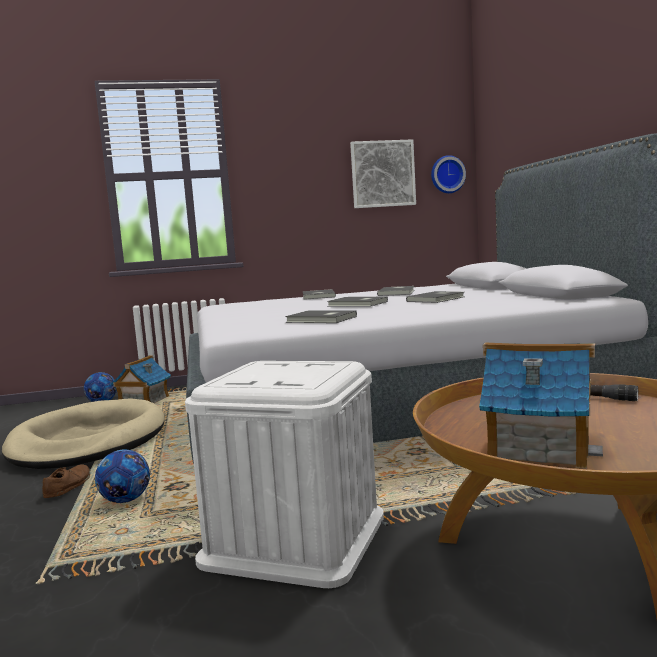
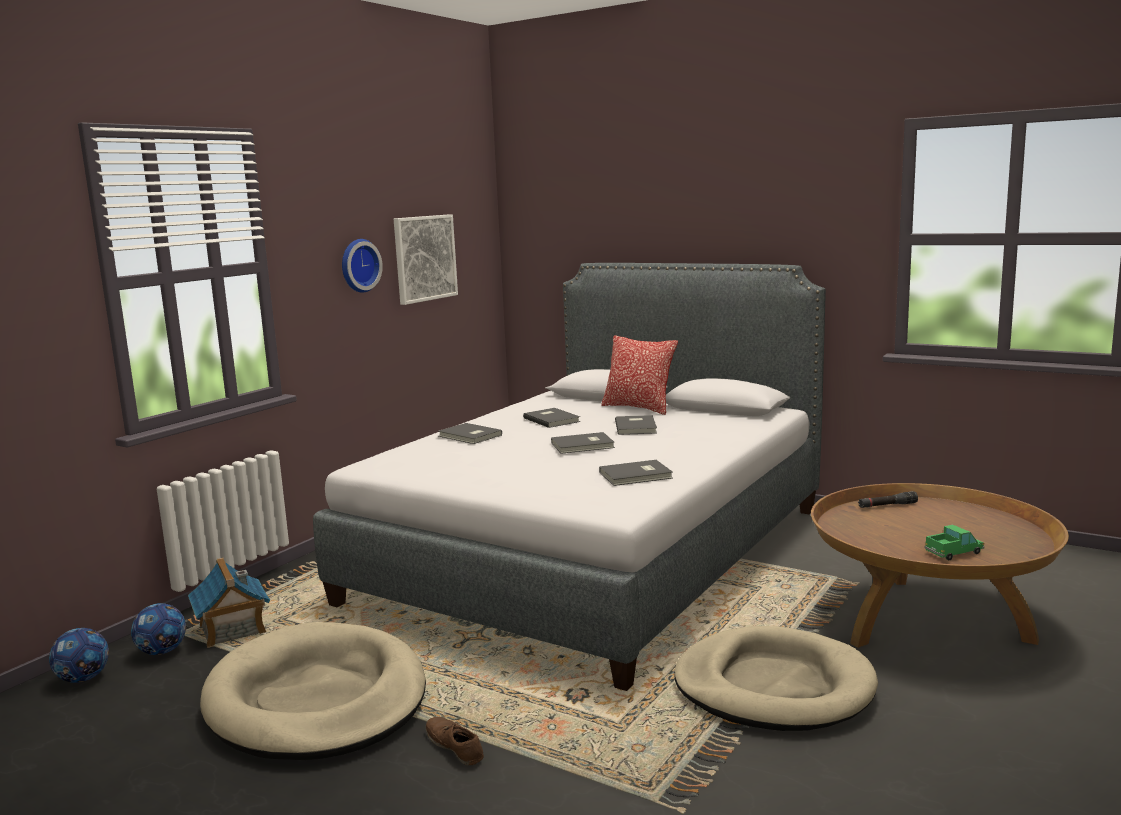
camera: 45 degrees left, 5 degrees up
football [95,449,150,503] -> football moved to [49,628,109,683]
white storage box [185,361,384,588] -> beige dog bed [674,626,878,731]
wall clock [431,155,466,193] -> wall clock moved to [342,239,383,293]
toy house [479,343,603,469] -> toy truck [925,525,985,561]
none -> pillow [601,336,678,415]

